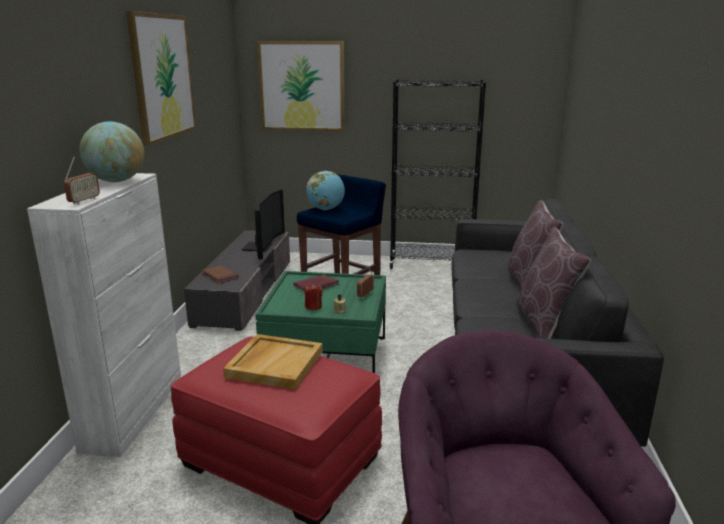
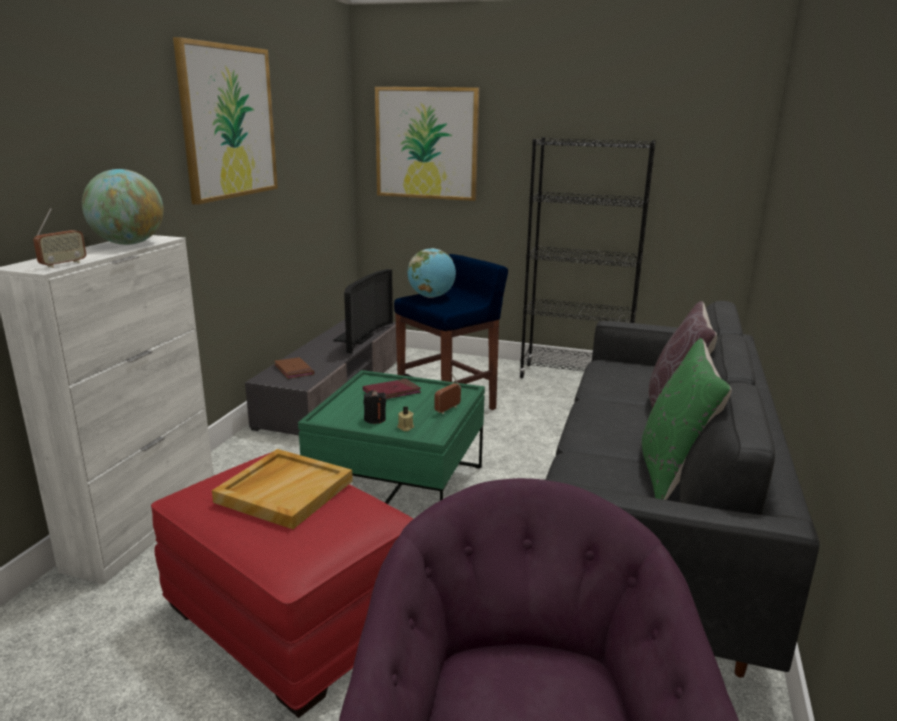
camera: 10 degrees right, 0 degrees up
red candle [305,284,322,310] -> black candle [363,390,386,424]
brown pillow [516,227,591,339] -> green pillow [642,338,732,500]

